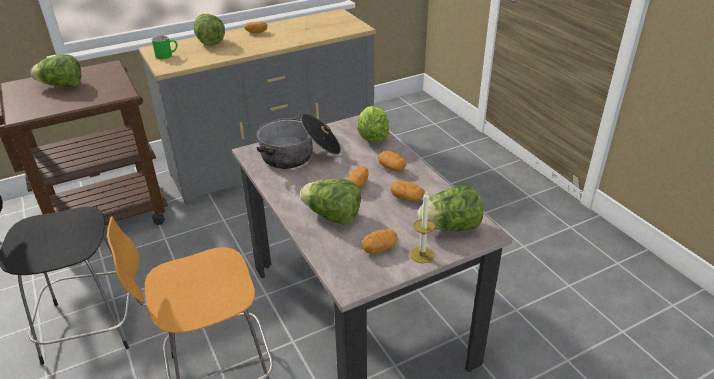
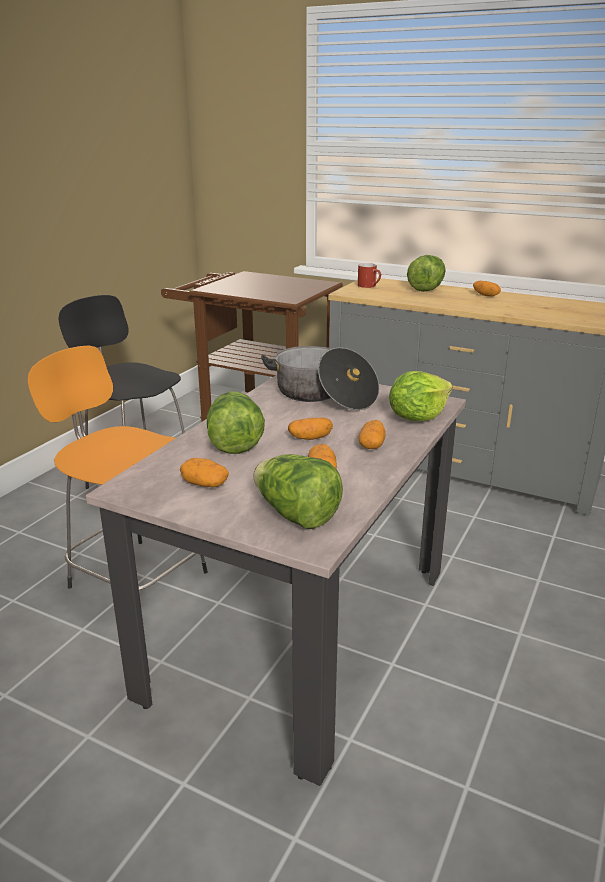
camera: 55 degrees right, 10 degrees down
lettuce [31,54,81,87] -> none
green mug [152,36,177,59] -> red mug [358,263,381,288]
candle [410,191,435,263] -> none

